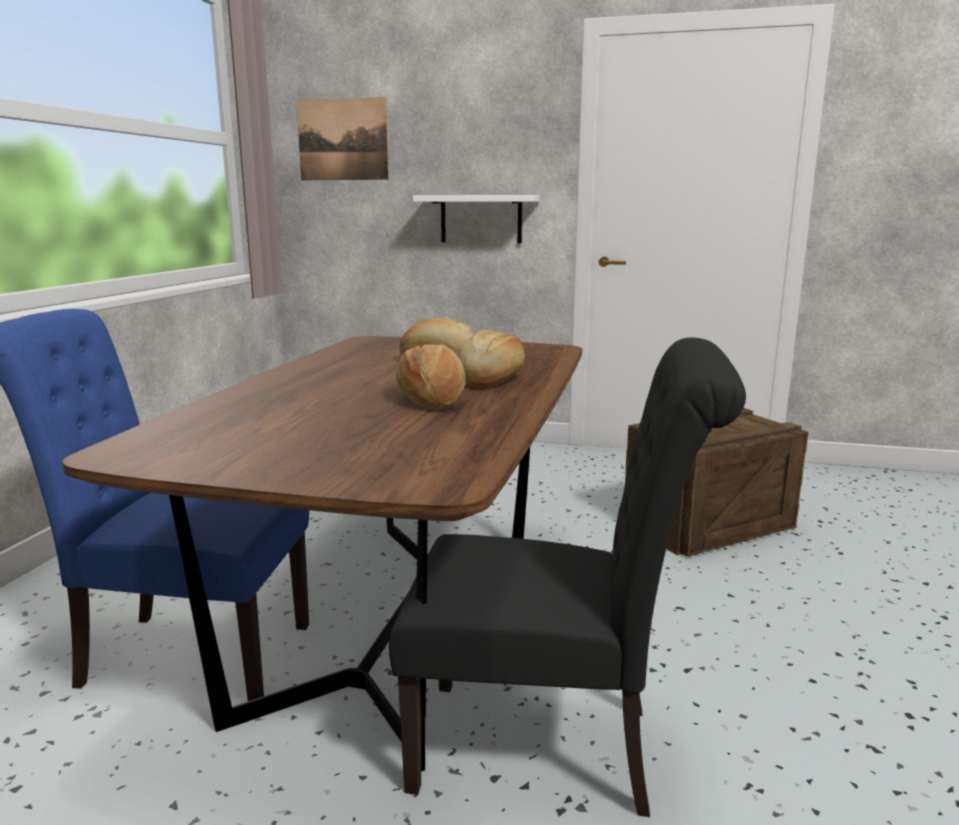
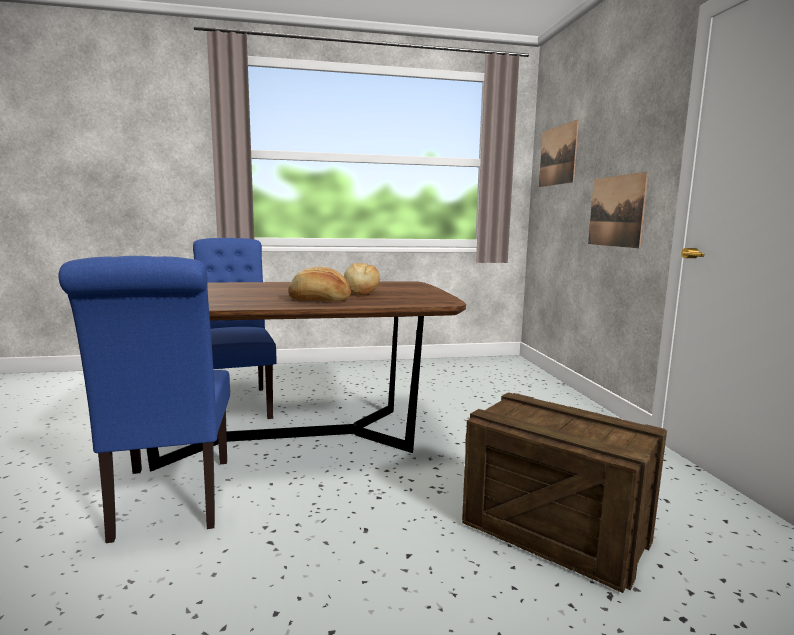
camera: 65 degrees right, 5 degrees down
black chair [389,337,746,817] -> blue chair [58,256,230,543]
bread [396,344,465,409] -> none
white shelf [413,195,540,243] -> picture [588,172,648,248]

